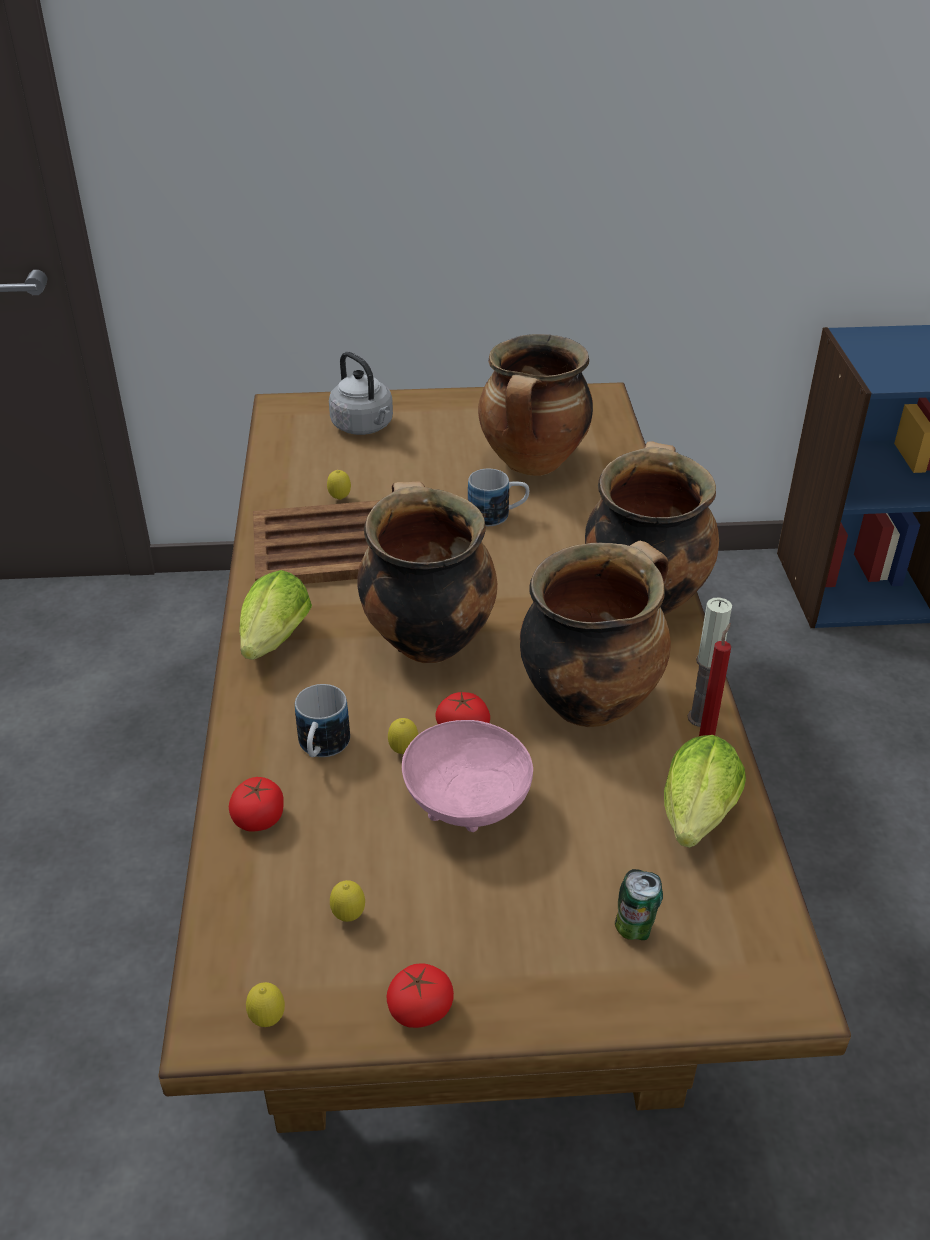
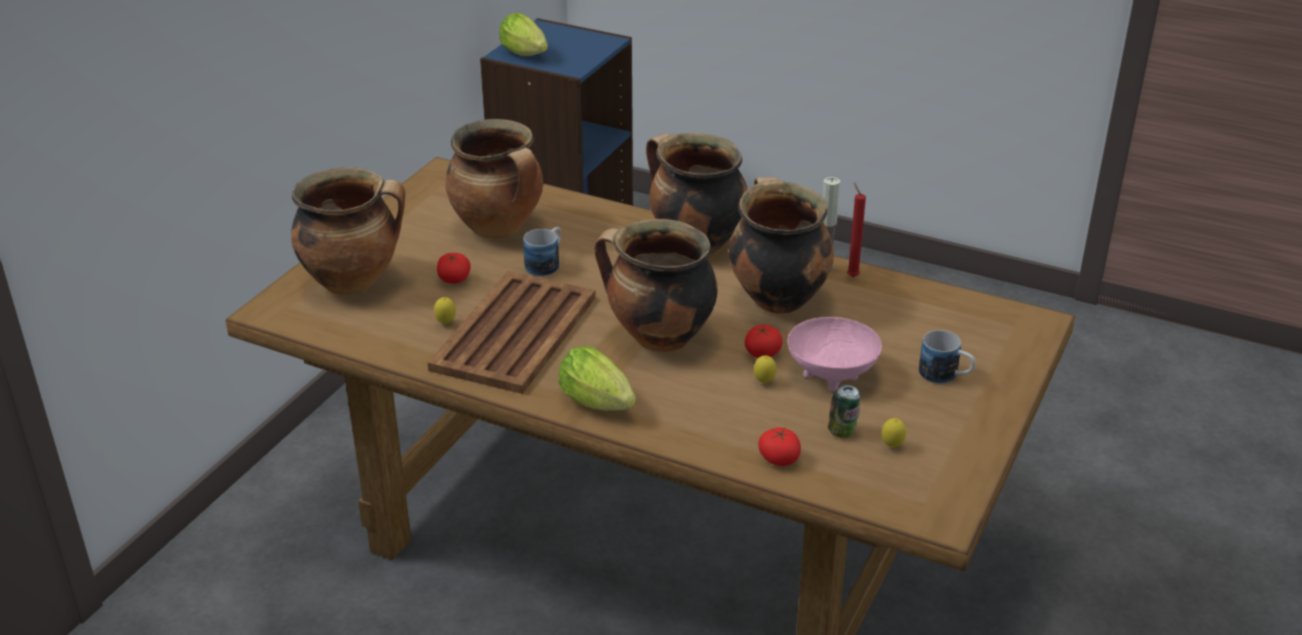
camera: 60 degrees left, 5 degrees down
lemon [246,982,285,1027] -> none
mug [295,684,350,757] -> mug moved to [919,330,975,384]
grey kettle [329,352,393,435] -> cooking pot [291,167,405,295]
tomato [386,963,454,1028] -> tomato moved to [437,253,471,284]
can [615,869,663,940] -> can moved to [828,385,860,438]
lettuce [664,735,746,848] -> lettuce moved to [499,13,548,56]

